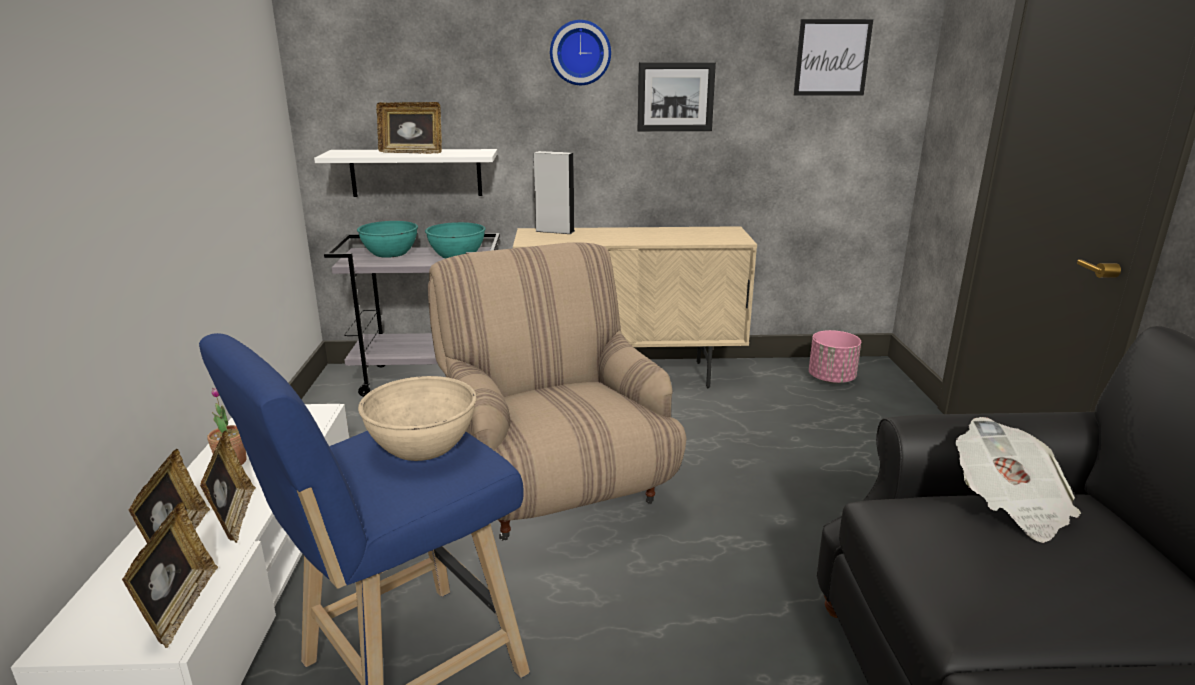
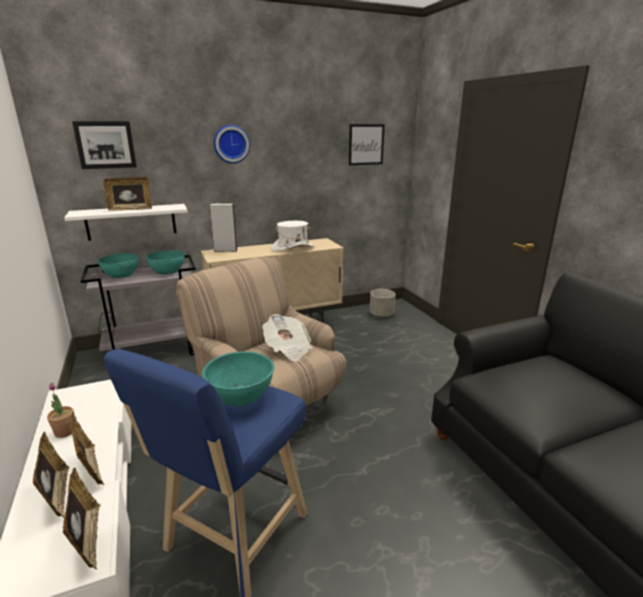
camera: 20 degrees left, 0 degrees up
beige bowl [358,376,477,461] -> turquoise bowl [202,351,274,407]
picture [637,62,716,131] -> picture moved to [72,121,137,169]
pink planter [809,330,861,384] -> grey planter [370,289,396,317]
newspaper [955,417,1081,543] -> newspaper moved to [262,314,313,362]
none -> white hat [272,221,314,251]

